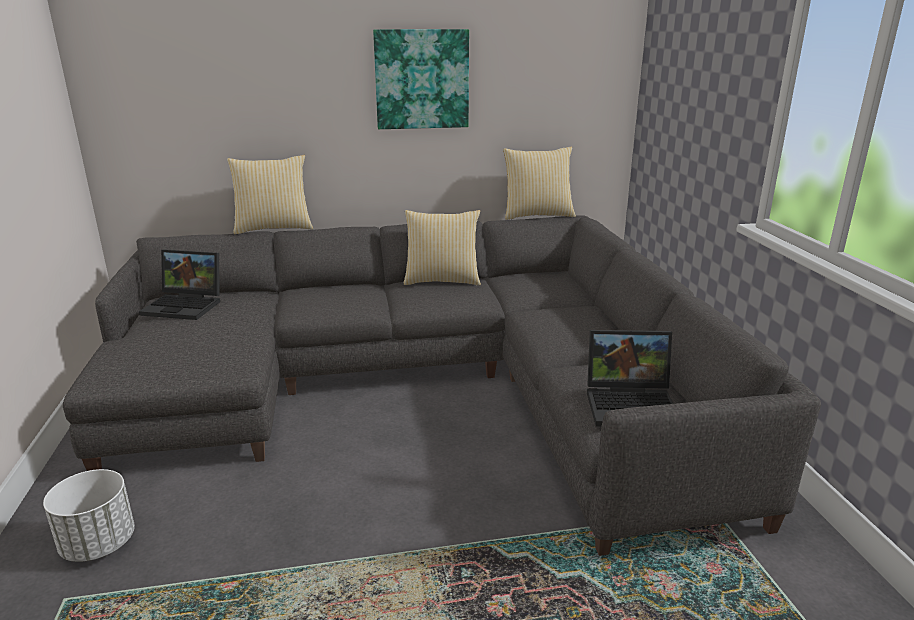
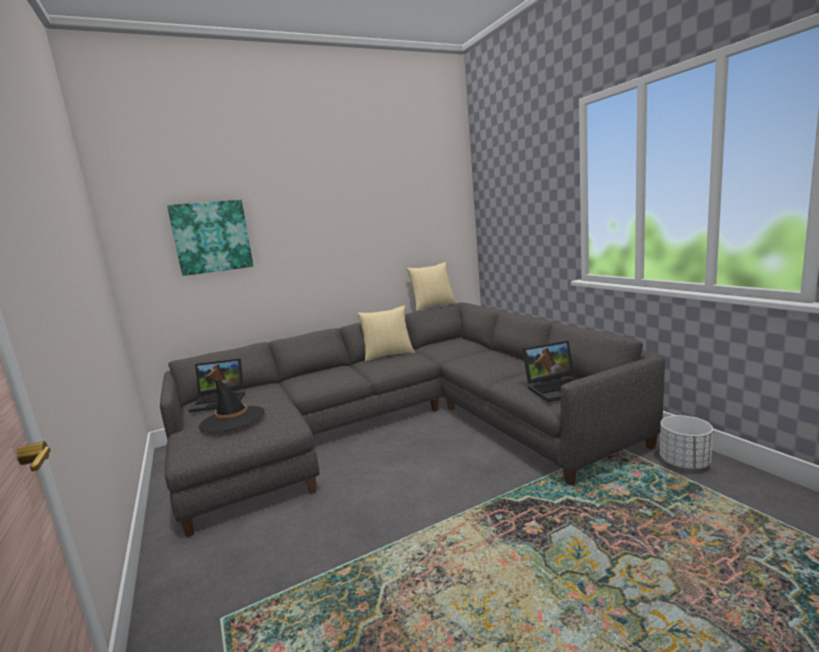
camera: 15 degrees left, 10 degrees down
white planter [43,469,135,562] -> white planter moved to [660,415,713,469]
pillow [227,155,313,234] -> none
picture [373,29,469,129] -> picture moved to [167,200,253,276]
none -> black hat [199,378,265,432]

